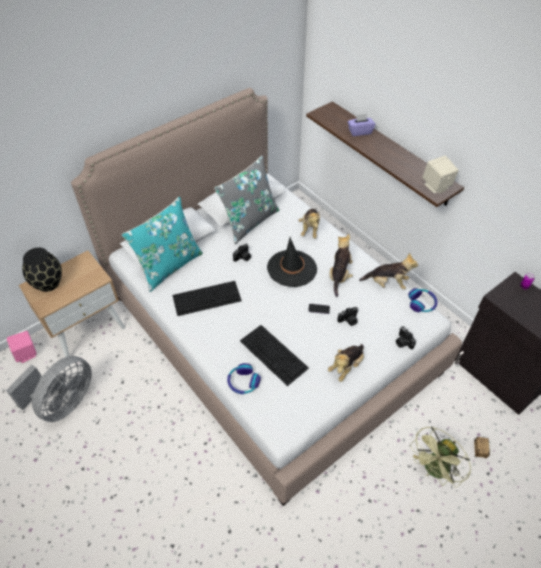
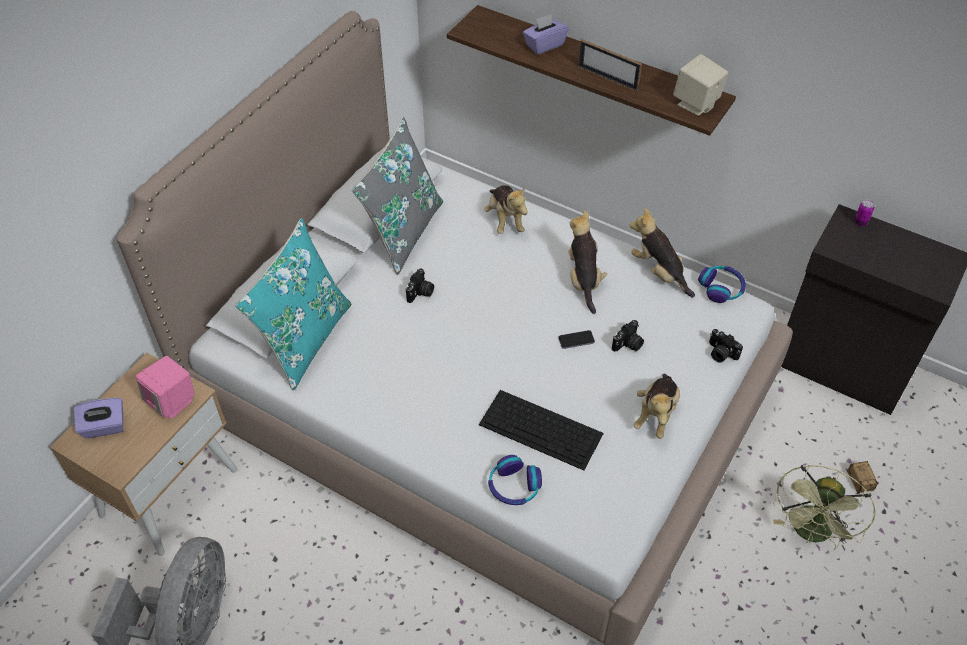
camera: 20 degrees left, 0 degrees up
pink speaker [7,331,37,363] -> pink speaker moved to [135,356,195,419]
black vase [22,248,62,292] -> purple tissue box [74,398,123,438]
keyboard [172,281,242,316] -> none
black hat [267,237,317,287] -> none
plush toy [359,253,418,290] -> plush toy turned 120 degrees counterclockwise [630,207,695,298]
none -> picture frame [577,39,642,92]

